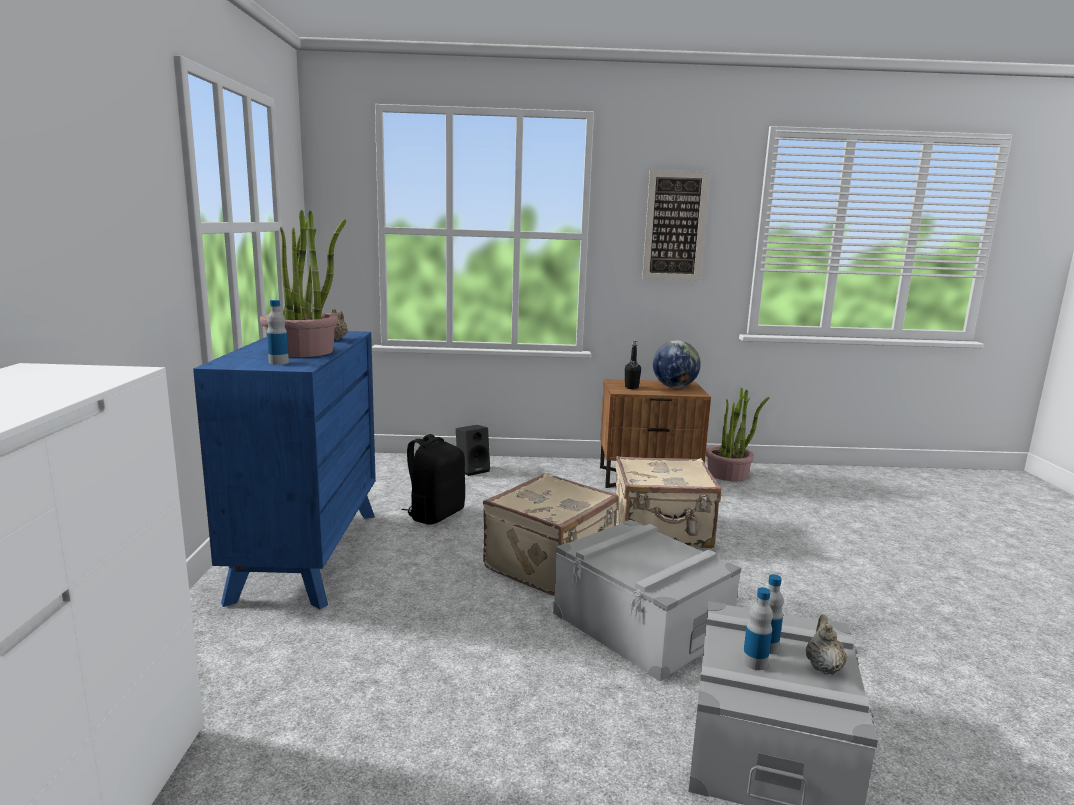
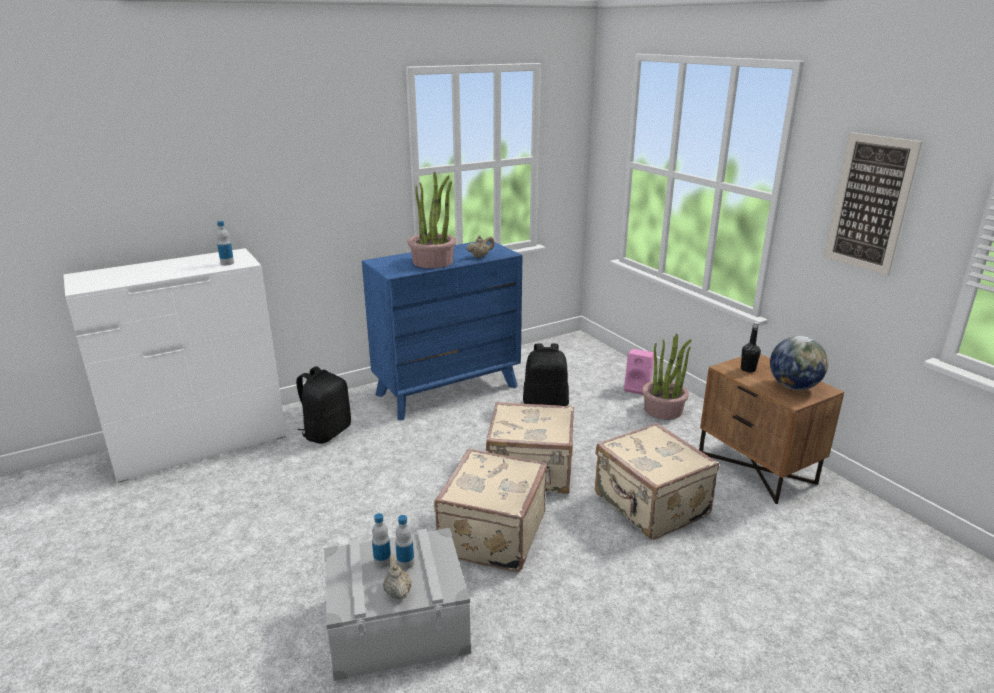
camera: 60 degrees right, 10 degrees up
bottle [267,300,289,365] -> bottle moved to [216,221,234,265]
black speaker [456,425,490,476] -> pink speaker [624,349,654,395]
grey storage box [553,520,741,682] -> beige suitcase [434,449,547,572]
potted plant [706,388,770,481] -> potted plant moved to [642,334,692,419]
beige teapot [806,615,847,675] -> beige teapot turned 90 degrees counterclockwise [383,554,412,599]
none -> black backpack [296,366,351,444]

